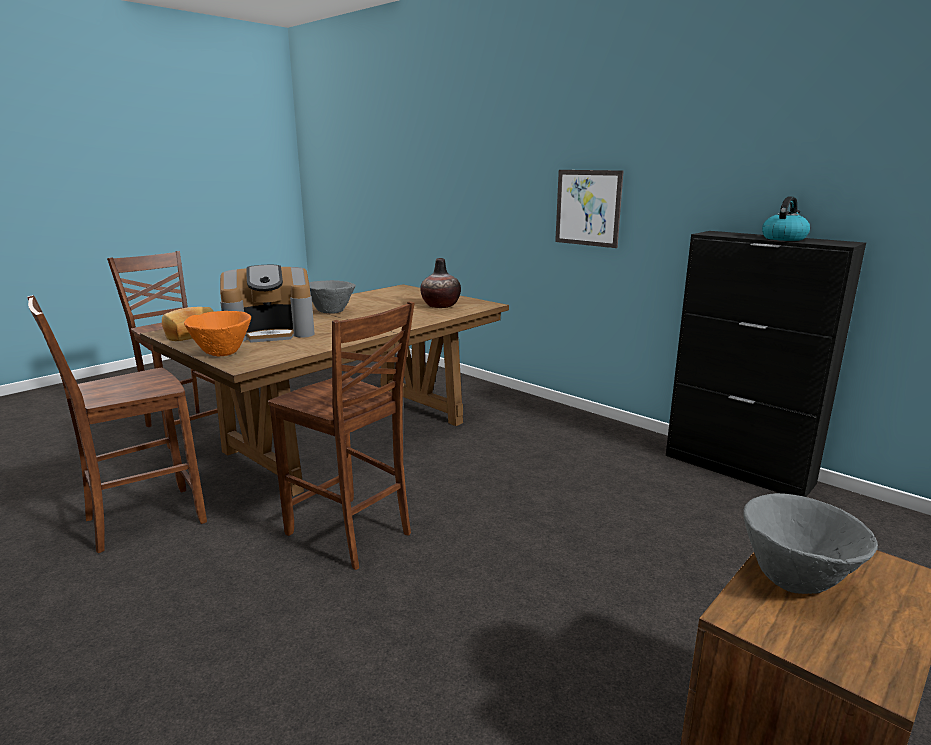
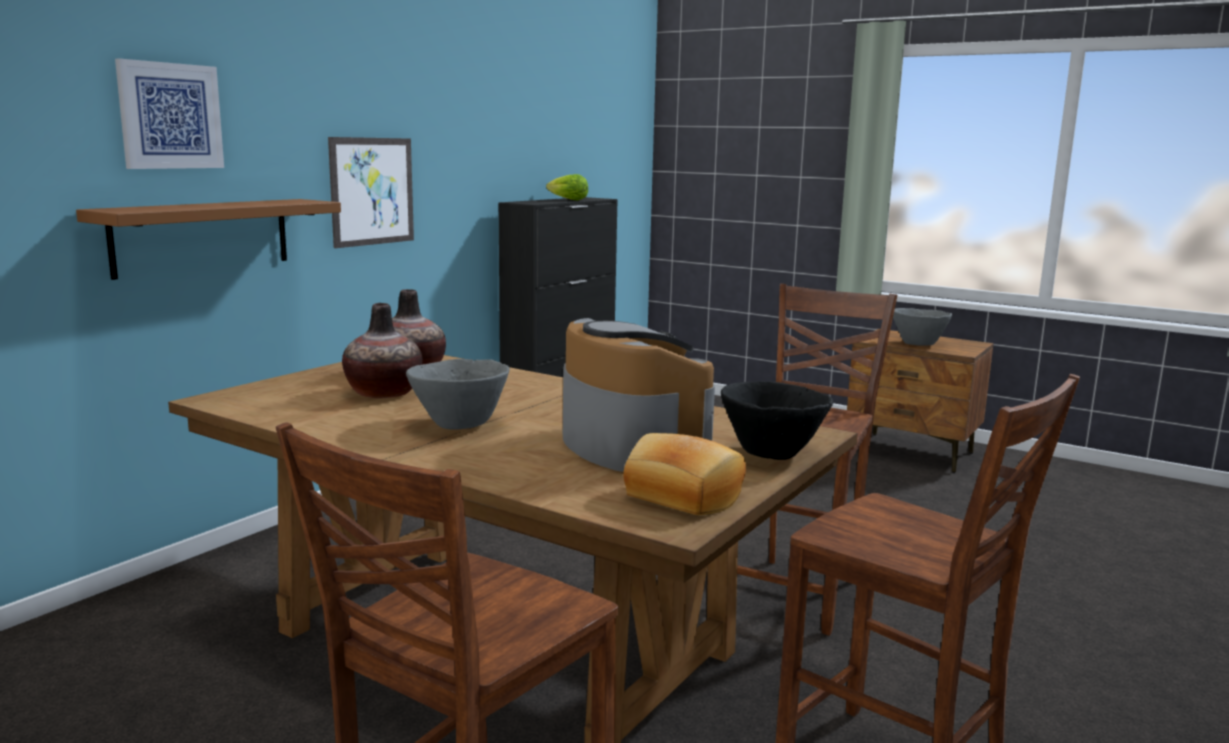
camera: 100 degrees left, 5 degrees down
orange bowl [184,311,251,356] -> black bowl [721,381,833,460]
kettle [762,196,810,241] -> lettuce [546,174,588,200]
none -> brown shelf [76,199,341,280]
none -> picture [115,58,224,169]
none -> vase [342,303,422,399]

